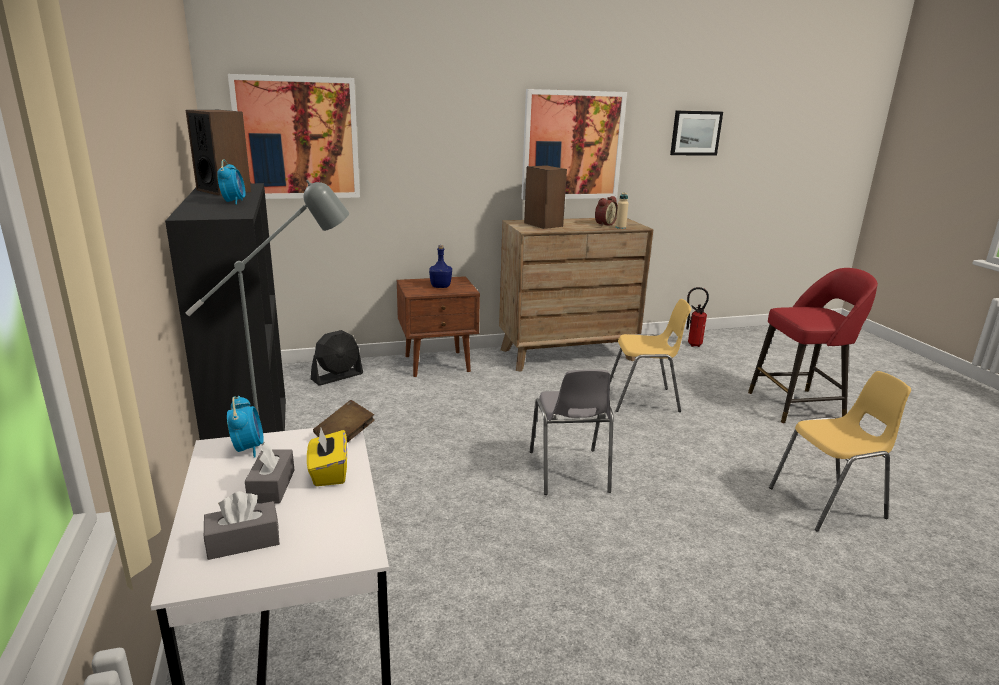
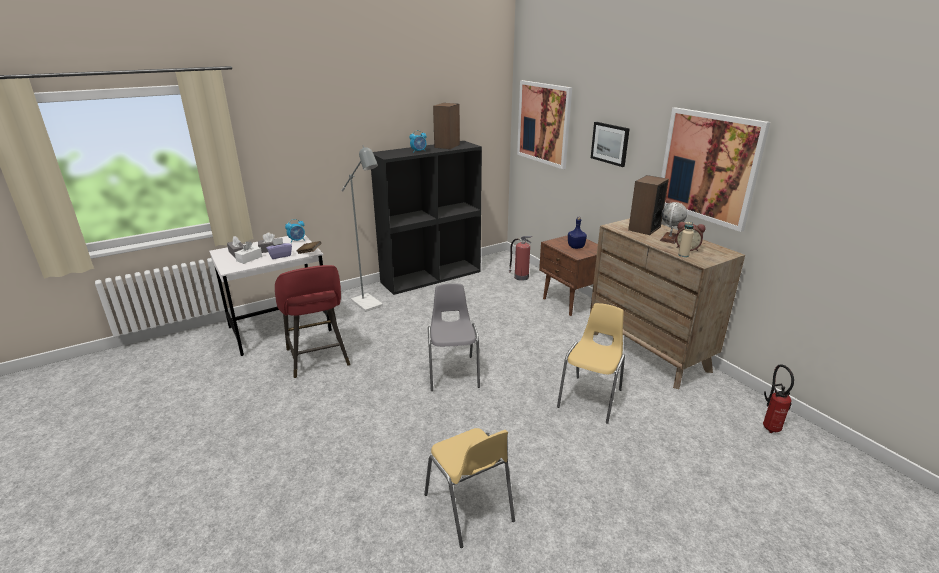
camera: 75 degrees right, 5 degrees up
yellow tissue box [307,428,347,486] -> purple tissue box [266,238,292,259]
black fan [311,330,363,386] -> fire extinguisher [509,236,532,281]
grey chair [530,369,613,495] -> grey chair turned 105 degrees clockwise [428,283,480,391]
yellow chair [610,299,691,412] -> yellow chair turned 135 degrees counterclockwise [557,303,625,424]
picture [670,111,723,155] -> picture moved to [591,122,630,167]
red stool [748,268,878,423] -> red stool moved to [275,265,350,378]
none -> white tissue box [235,241,262,264]
none -> globe [660,202,687,244]

